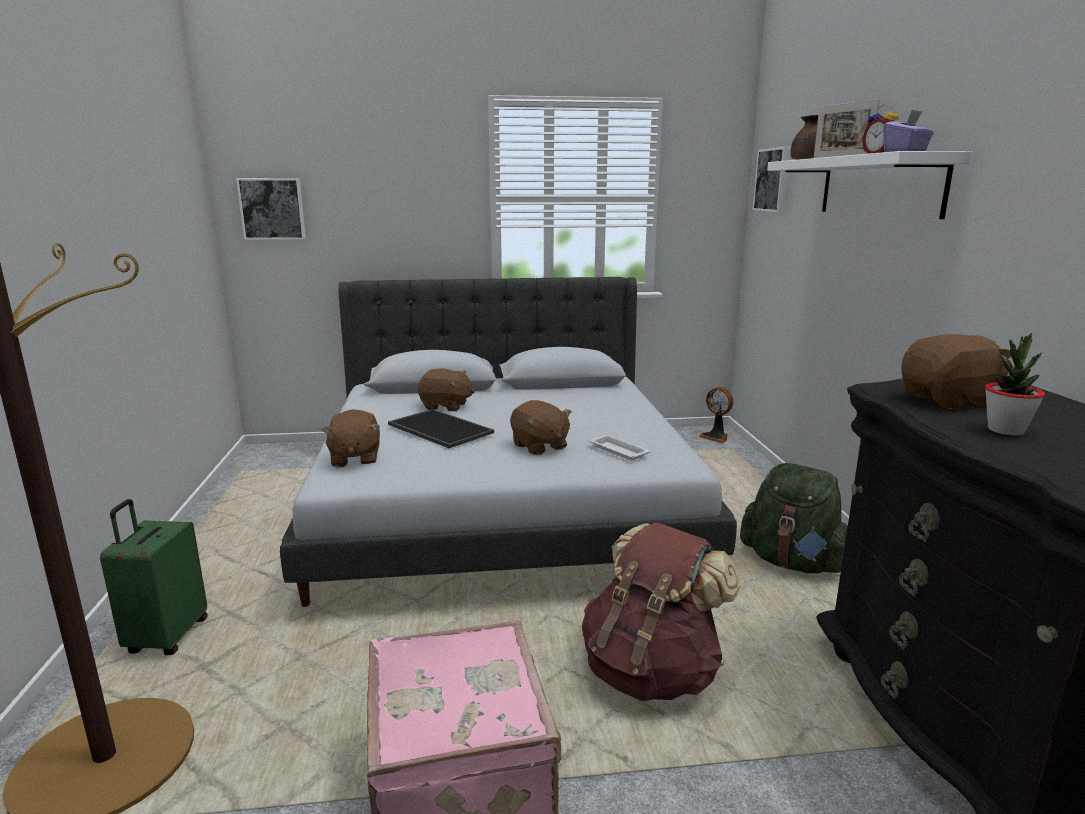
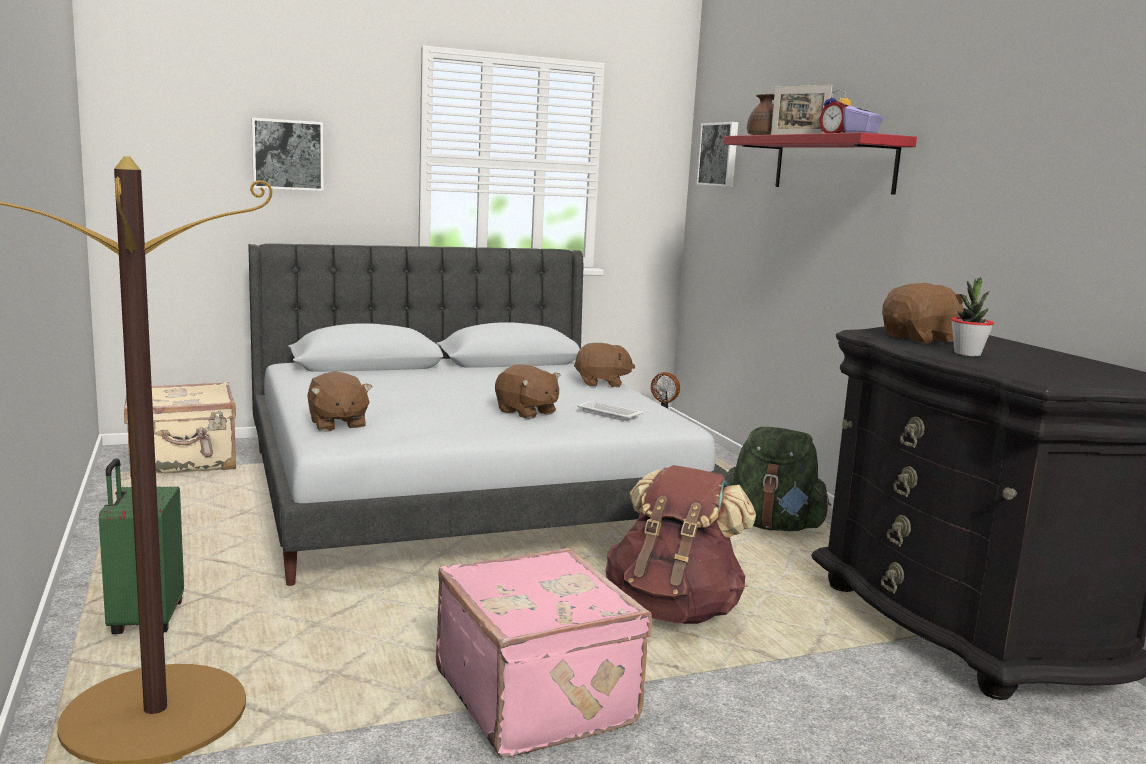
camera: 15 degrees left, 5 degrees down
picture [236,178,306,240] -> picture moved to [252,118,324,191]
tray [388,409,494,448] -> none
brown plush toy [418,368,475,411] -> brown plush toy moved to [574,343,635,387]
white shelf [767,151,973,219] -> red shelf [724,132,917,195]
none -> beige suitcase [124,381,236,476]

